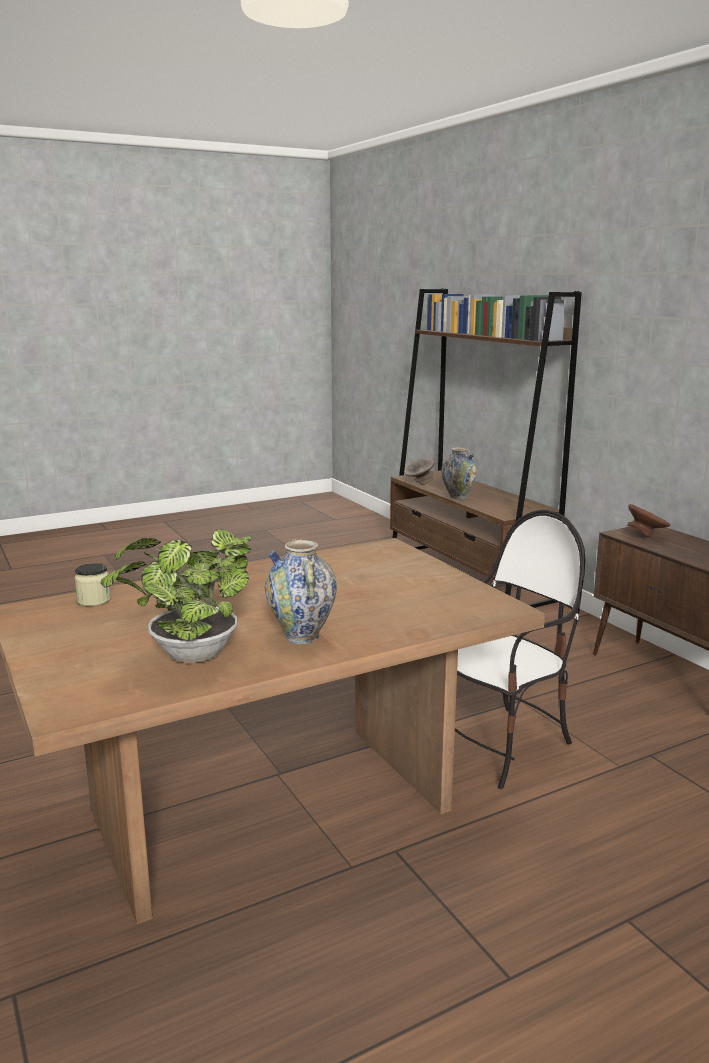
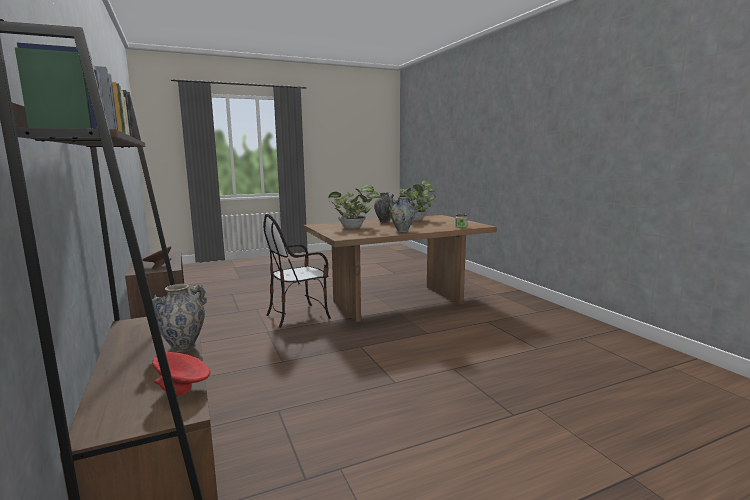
camera: 175 degrees left, 5 degrees down
grey bowl [404,458,435,485] -> red bowl [152,352,210,396]
none -> potted plant [328,185,380,229]
none -> vase [389,197,418,232]

